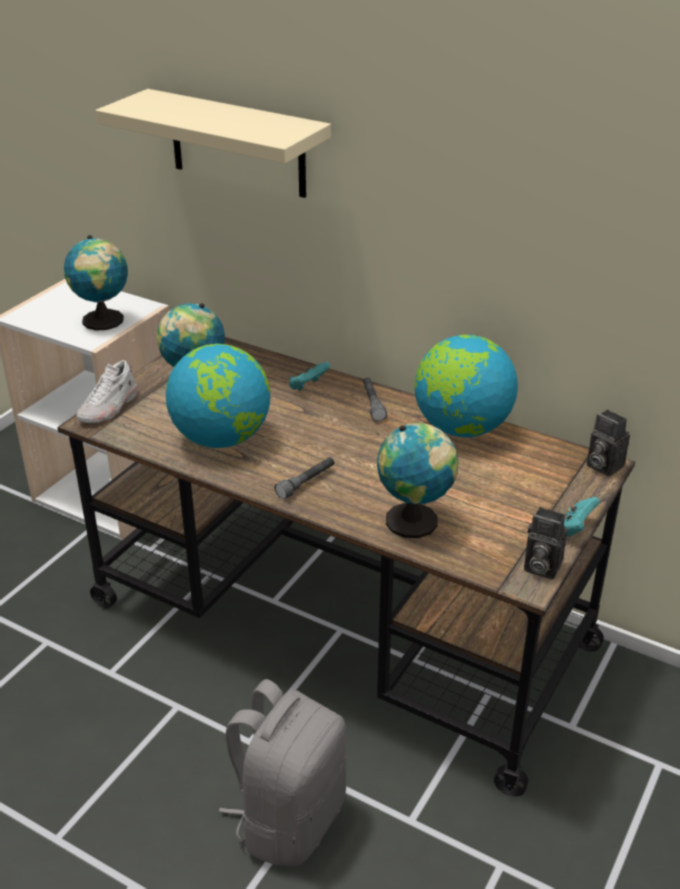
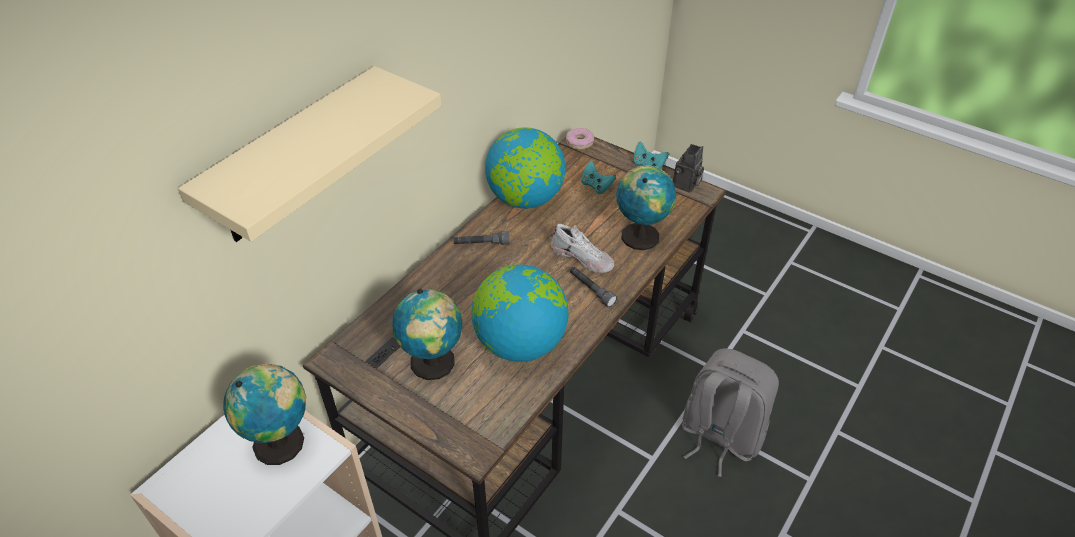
camera: 85 degrees left, 10 degrees up
white shoe [77,360,138,423] -> white shoe moved to [551,224,614,273]
turquoise game controller [289,362,330,391] -> turquoise game controller moved to [581,161,616,194]
camera [587,410,630,476] -> donut [566,128,594,150]

